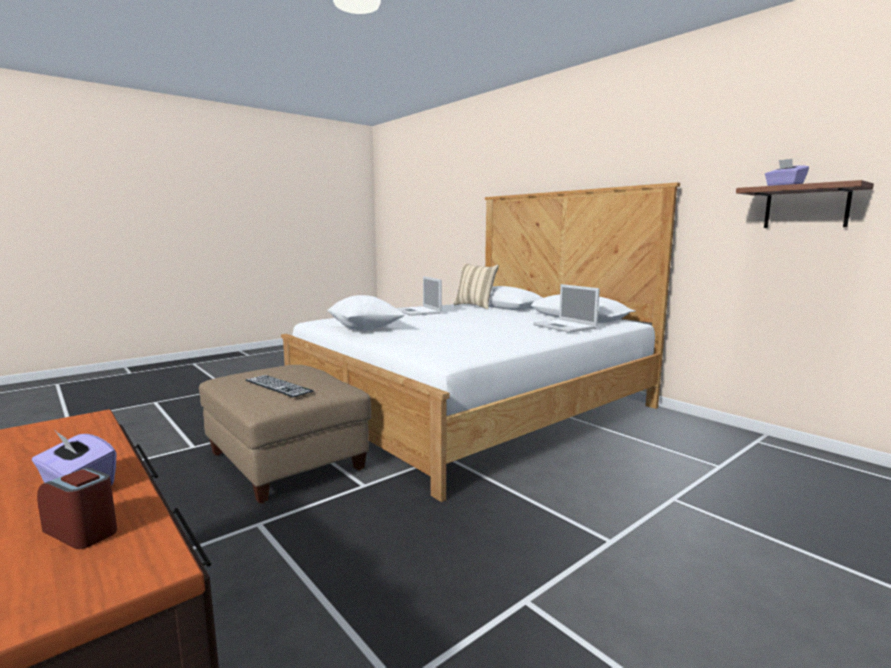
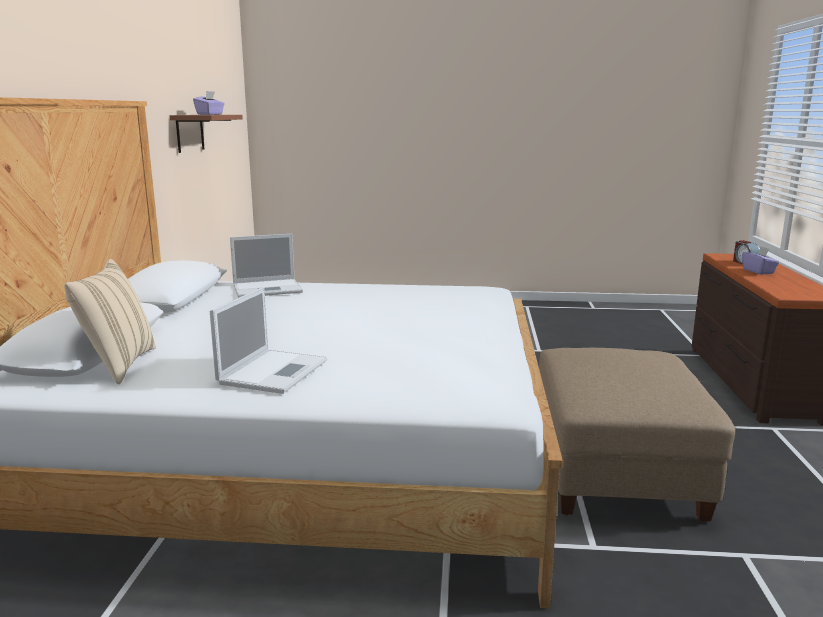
camera: 135 degrees left, 5 degrees up
keyboard [245,375,314,397] -> none
white pillow [327,295,405,330] -> none
laptop [533,284,600,333] -> laptop turned 60 degrees clockwise [230,234,303,298]

